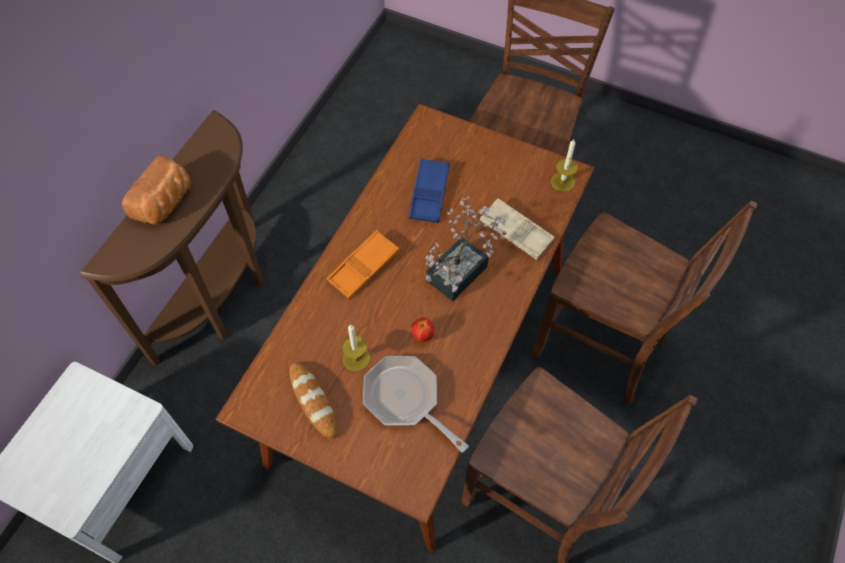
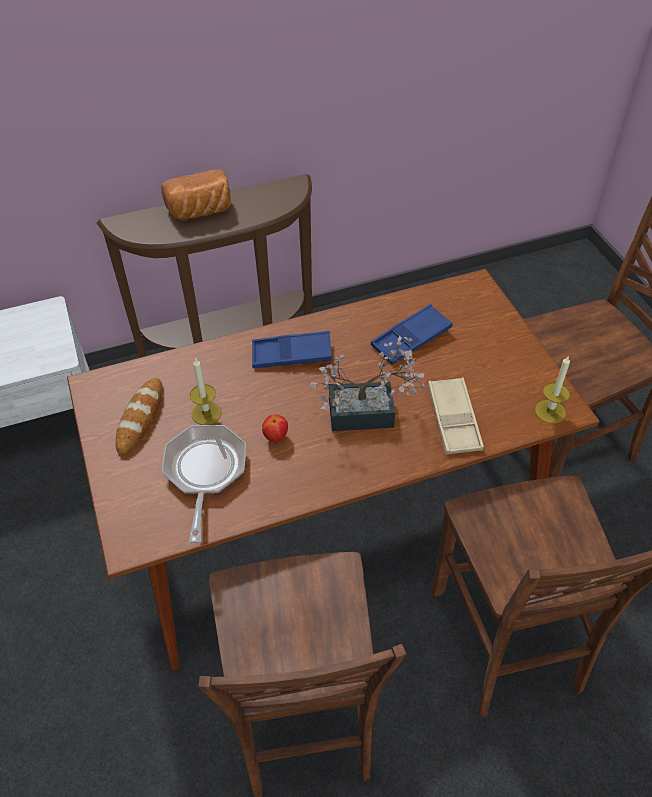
camera: 45 degrees right, 10 degrees down
orange tray [327,230,400,299] -> blue tray [252,331,332,368]

